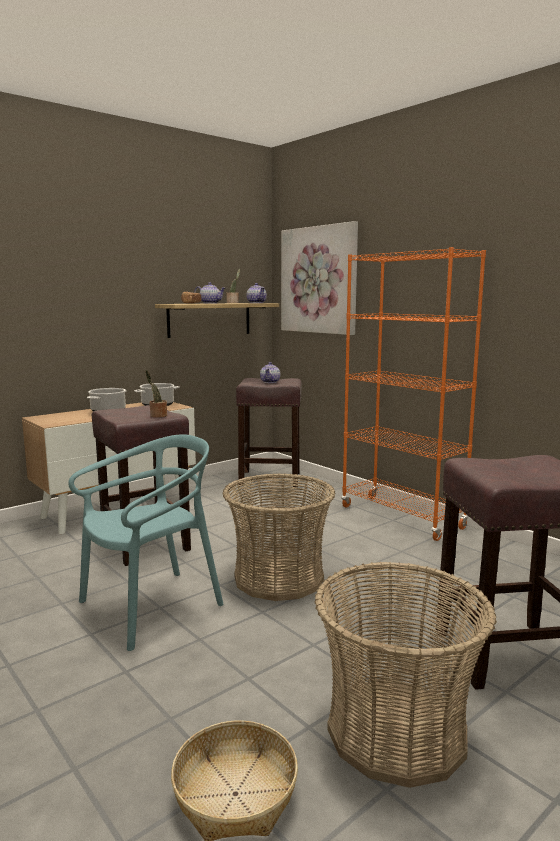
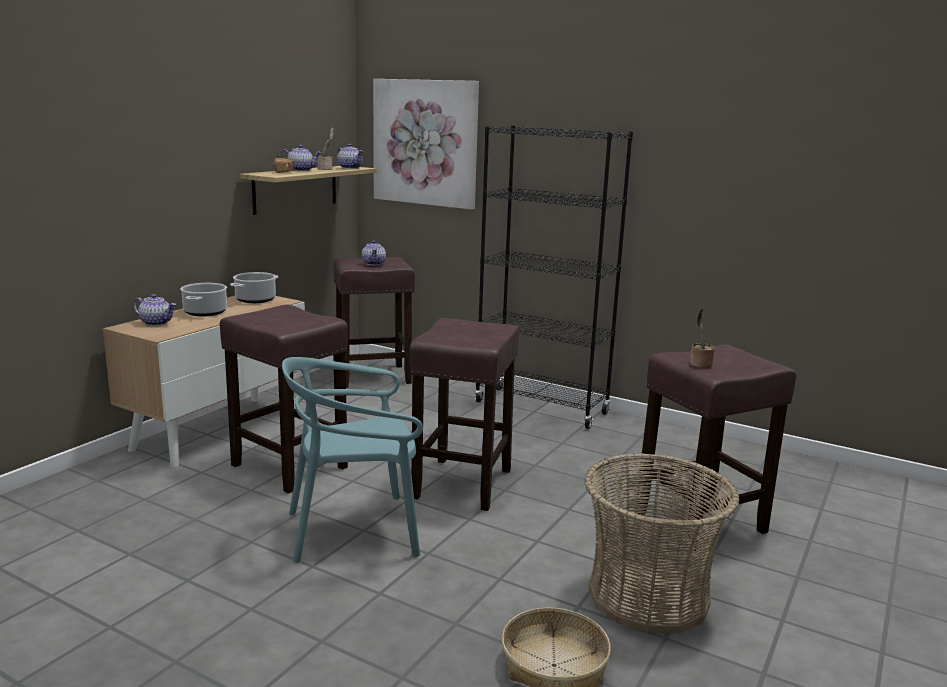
camera: 20 degrees left, 5 degrees up
turquoise chair [68,434,223,651] -> turquoise chair turned 135 degrees counterclockwise [282,357,423,563]
potted plant [145,370,167,418] -> potted plant moved to [690,308,715,368]
basket [223,474,335,601] -> brown stool [410,318,520,511]
orange bookcase [341,247,486,541] -> black bookcase [475,125,633,429]
none -> teapot [133,294,176,326]

